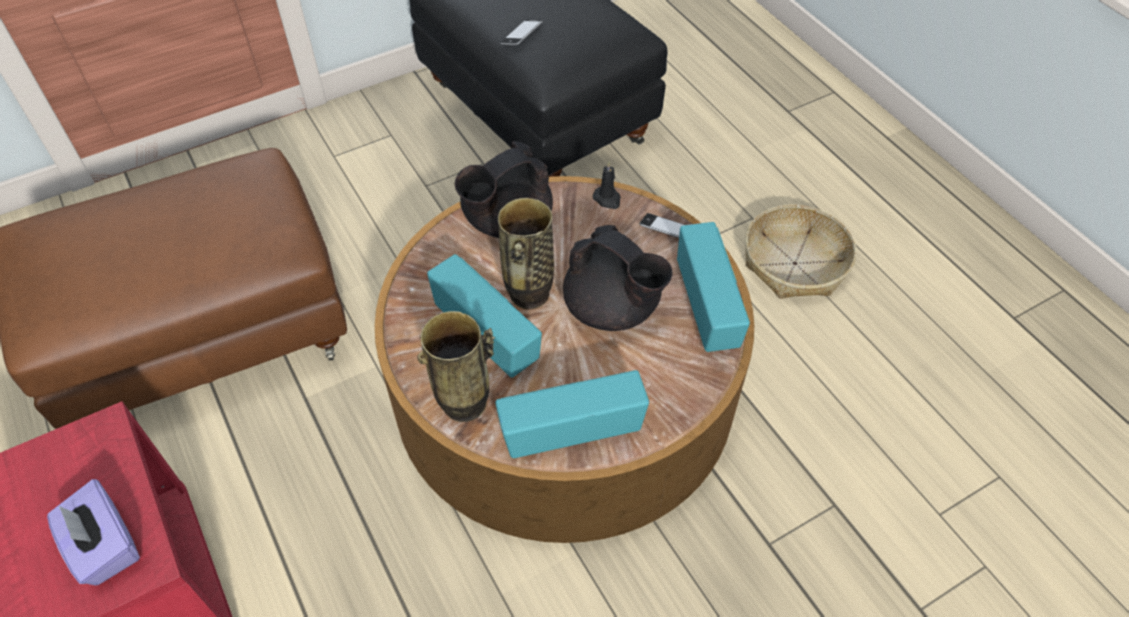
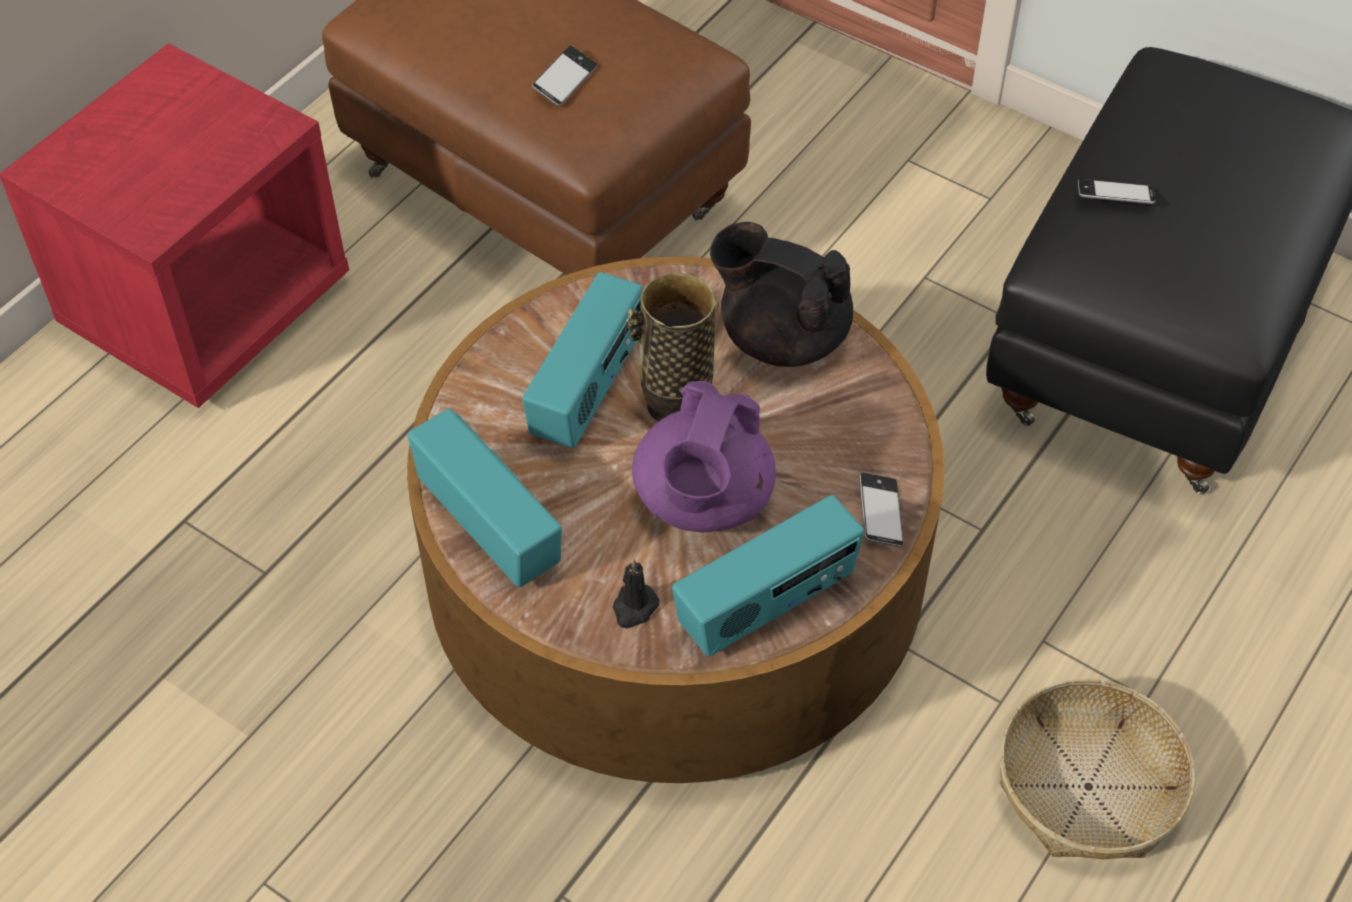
camera: 65 degrees right, 0 degrees up
purple tissue box [47,479,140,585] -> none
vase [417,311,495,422] -> none
black teapot [563,225,673,331] -> purple teapot [632,381,776,532]
black candle [593,161,621,209] -> black candle moved to [613,559,659,628]
none -> phone [532,45,597,106]

